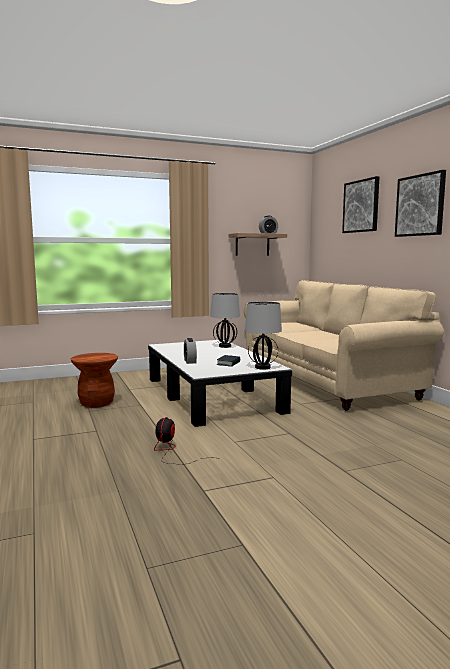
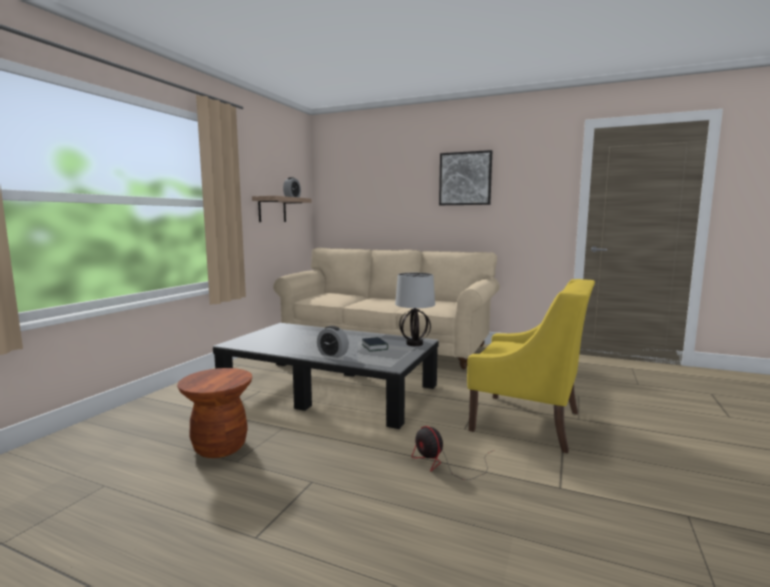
camera: 45 degrees left, 0 degrees up
table lamp [210,293,240,348] -> none
picture [342,176,379,233] -> none
none -> yellow armchair [467,279,595,453]

